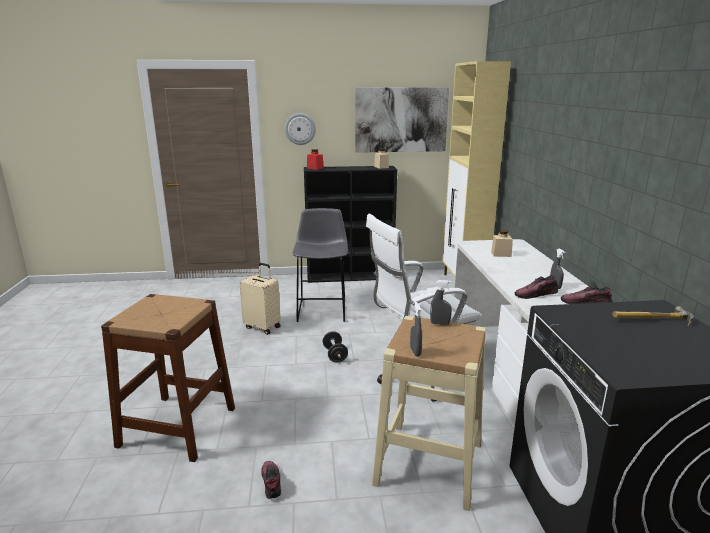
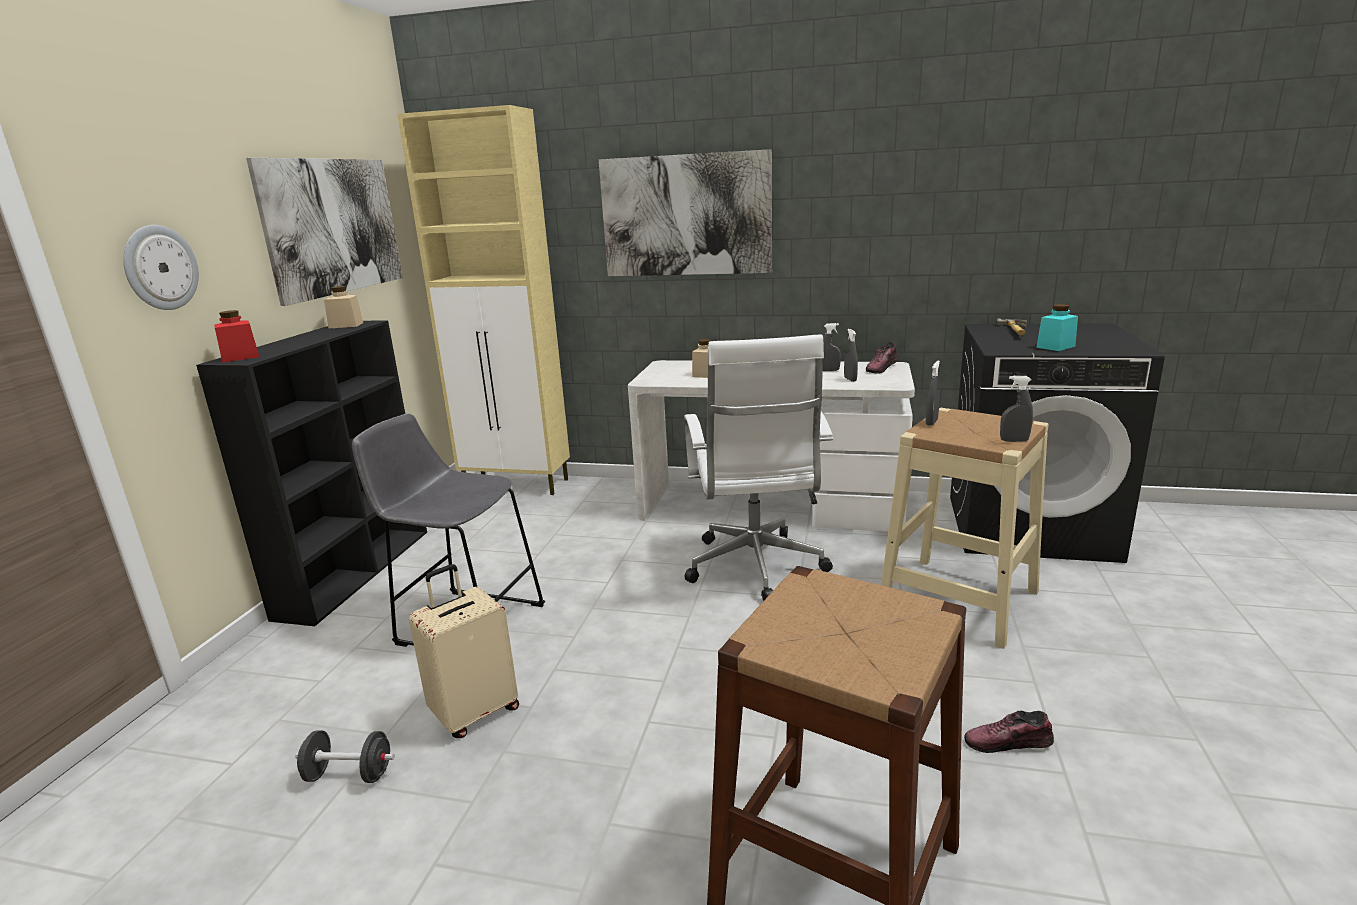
camera: 70 degrees left, 0 degrees up
black dumbbell [323,331,348,363] -> black dumbbell moved to [295,730,394,783]
shoe [515,275,558,299] -> grey spray bottle [844,329,858,382]
none -> picture [599,149,772,276]
none -> turquoise jar [1036,304,1078,351]

